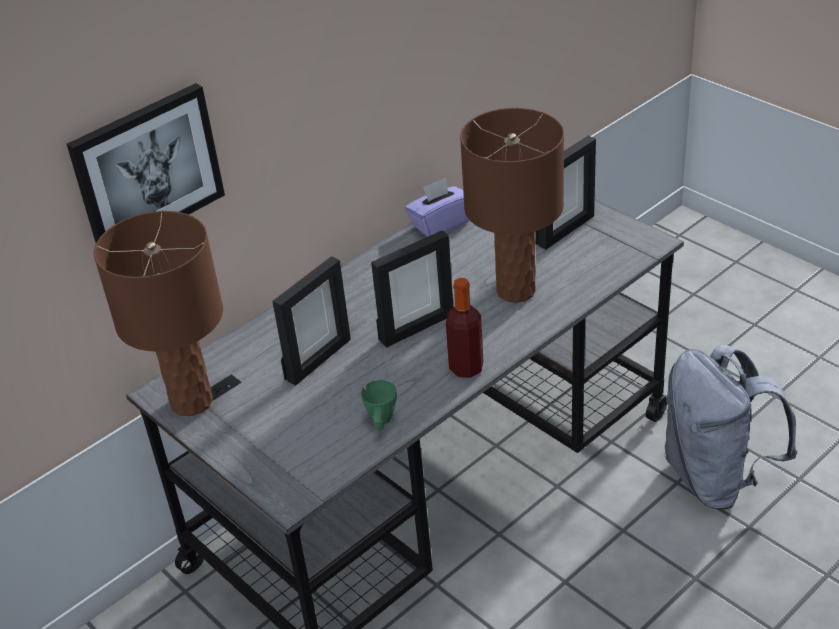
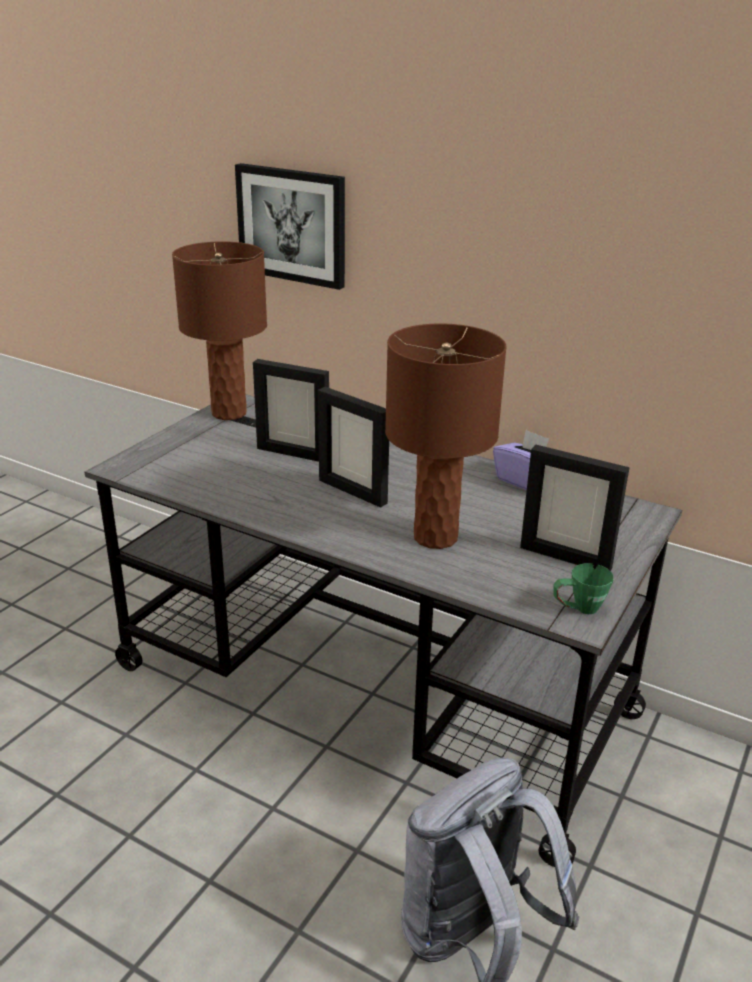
camera: 70 degrees right, 10 degrees down
green mug [361,380,397,430] -> green mug moved to [553,563,614,614]
bottle [446,278,484,378] -> none

